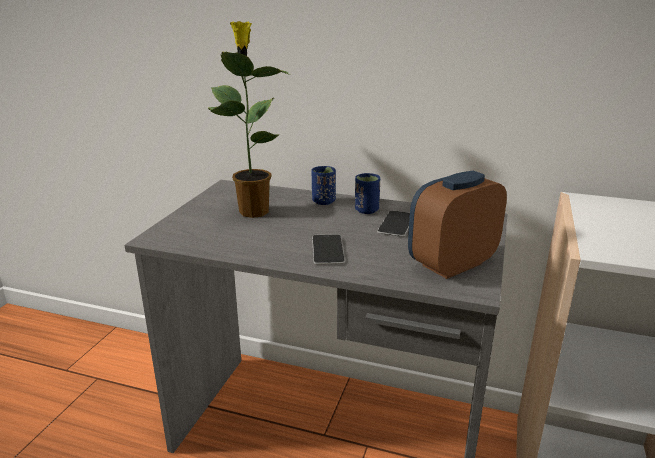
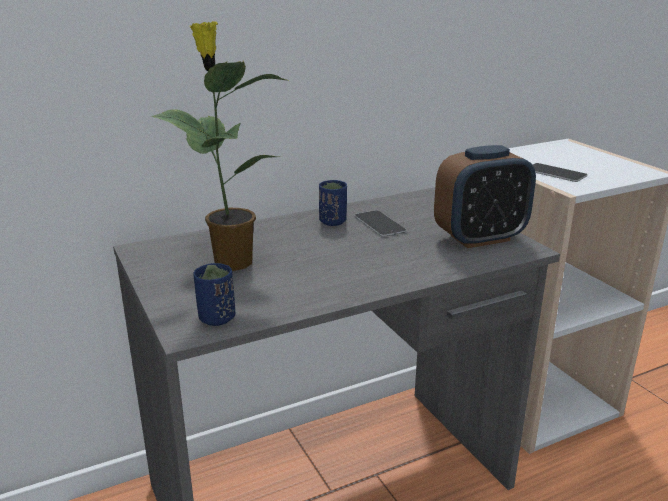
camera: 45 degrees left, 0 degrees up
blue cup [311,166,336,205] -> blue cup moved to [193,263,236,326]
phone [312,234,345,265] -> phone moved to [533,163,588,182]
alarm clock [408,171,507,279] -> alarm clock turned 120 degrees counterclockwise [434,145,536,248]

